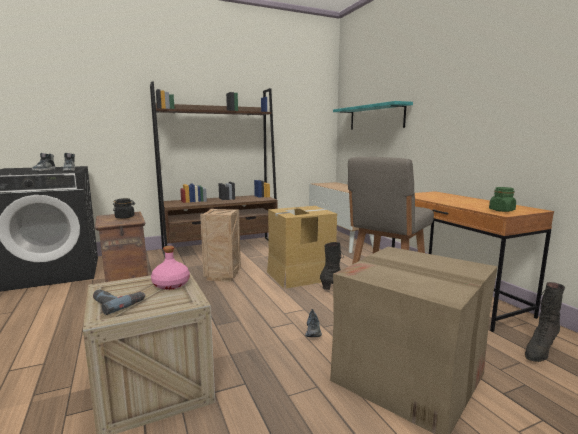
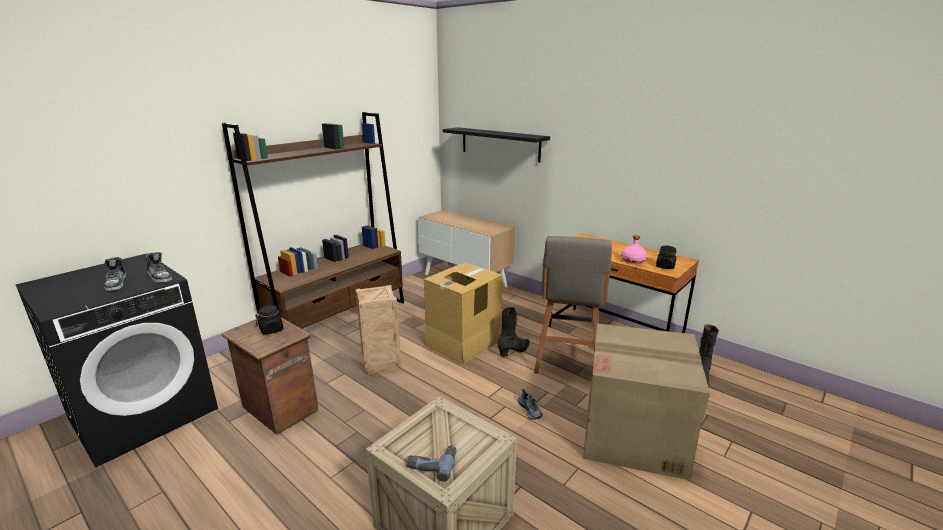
camera: 25 degrees left, 10 degrees up
pink bottle [151,246,190,290] -> pink bottle moved to [621,235,647,264]
turquoise shelf [333,101,413,130] -> black shelf [443,127,550,162]
green jar [489,187,516,212] -> black jar [656,246,676,269]

